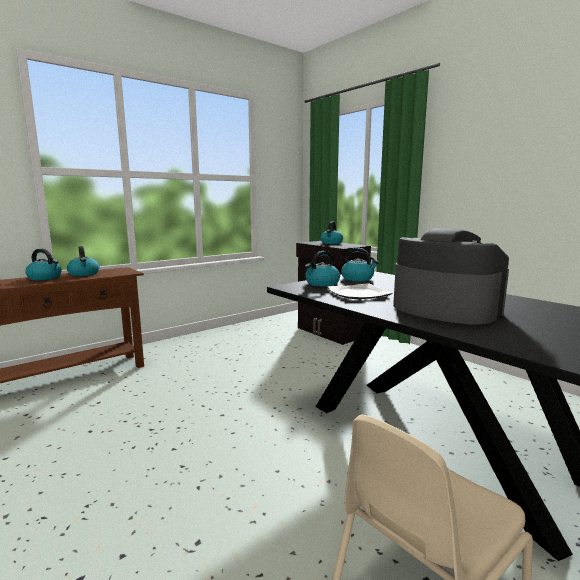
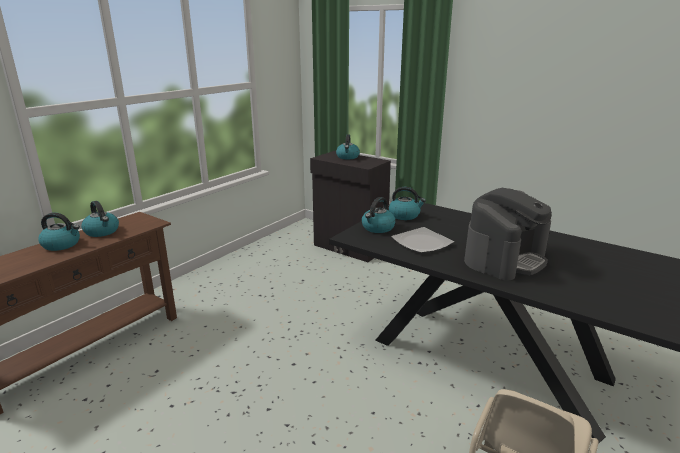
camera: 15 degrees left, 10 degrees up
coffee machine [393,228,509,325] -> coffee machine turned 105 degrees clockwise [464,188,552,280]

